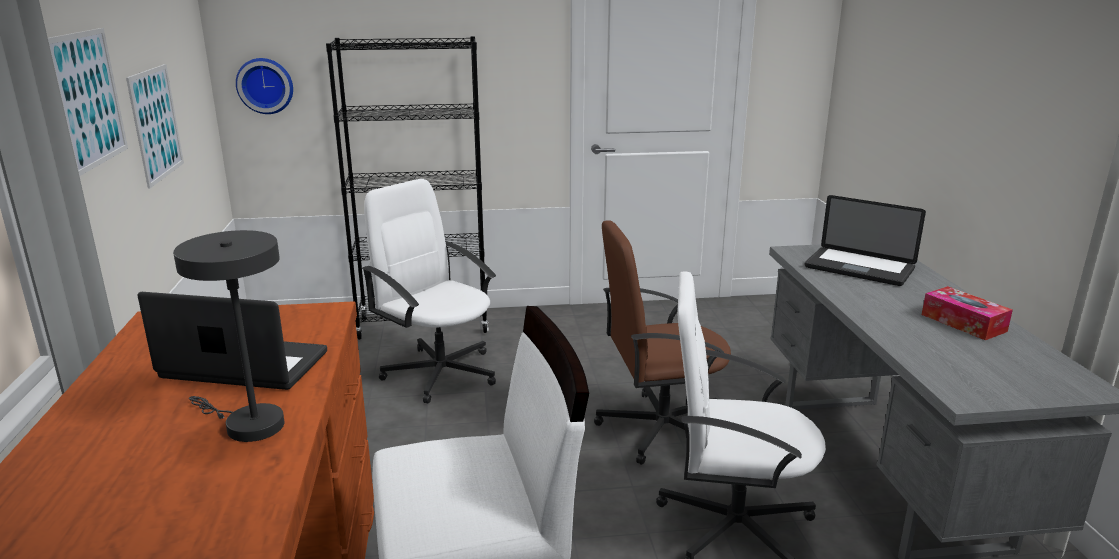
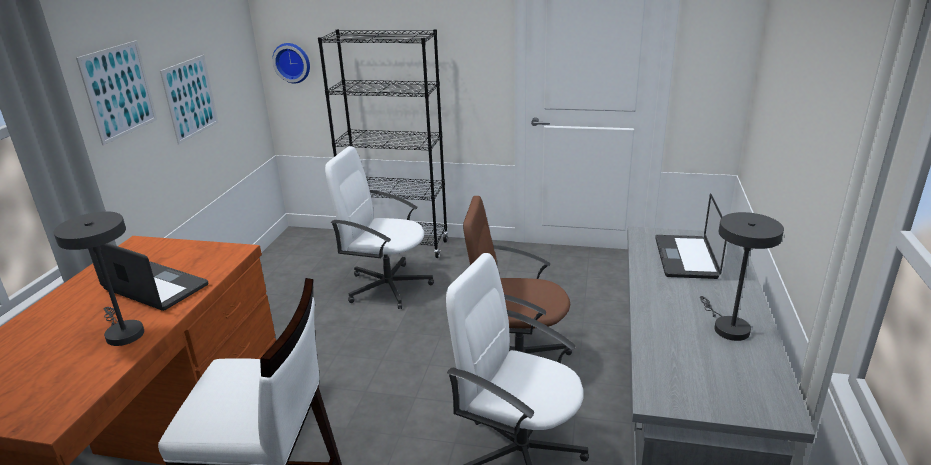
camera: 20 degrees right, 5 degrees up
white office chair [362,179,496,404] -> white office chair turned 45 degrees counterclockwise [325,146,434,309]
laptop [804,195,926,286] -> laptop turned 45 degrees clockwise [655,193,727,279]
tissue box [922,286,1013,340] -> grey table lamp [700,212,784,341]

